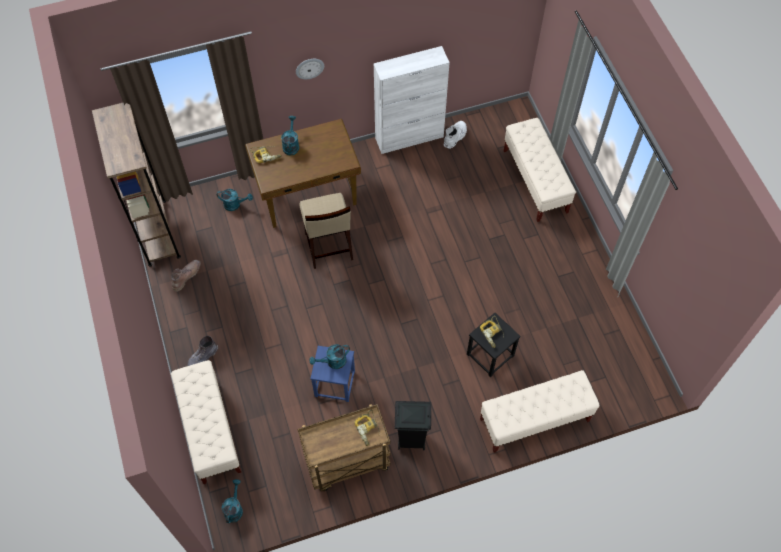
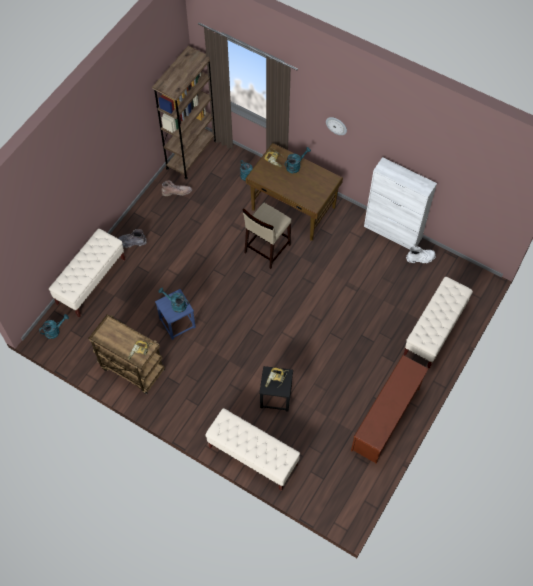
camera: 50 degrees right, 0 degrees up
black trash can [395,401,431,450] -> none
none -> brown shoe rack [351,355,429,463]

